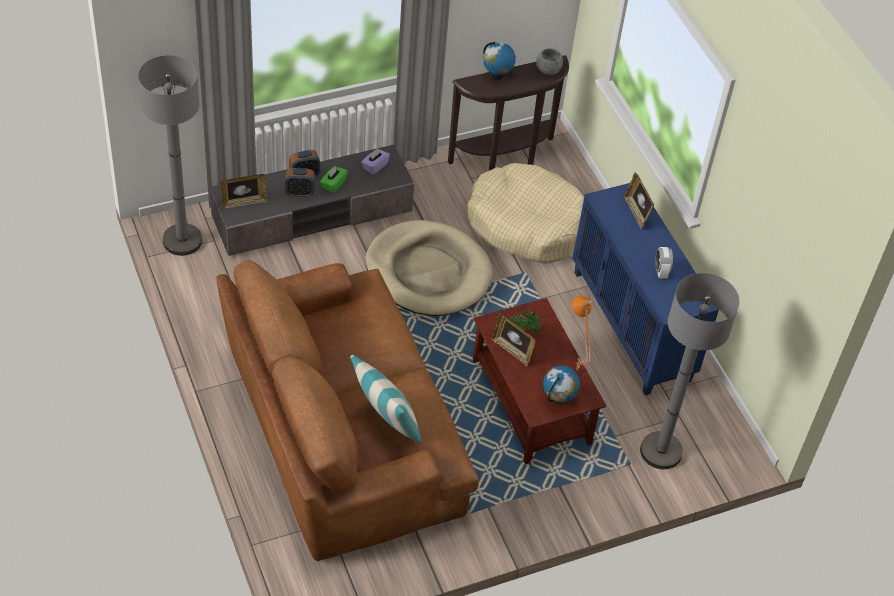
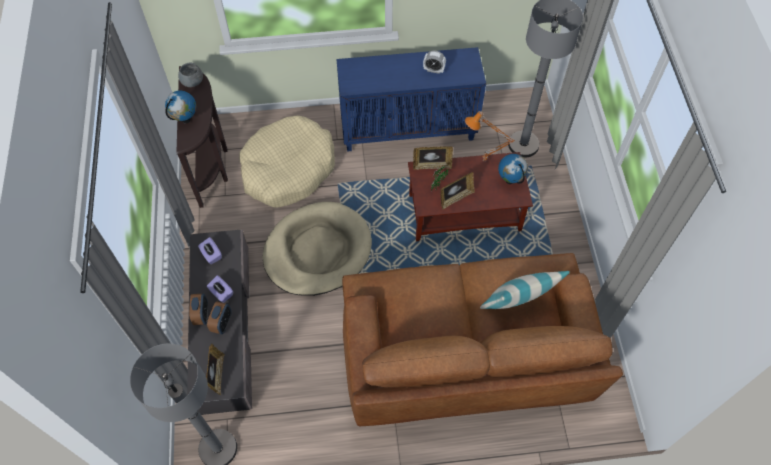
camera: 70 degrees left, 10 degrees up
green tissue box [320,166,348,193] -> purple tissue box [207,275,233,303]
picture frame [624,172,654,230] -> picture frame moved to [413,146,453,170]

